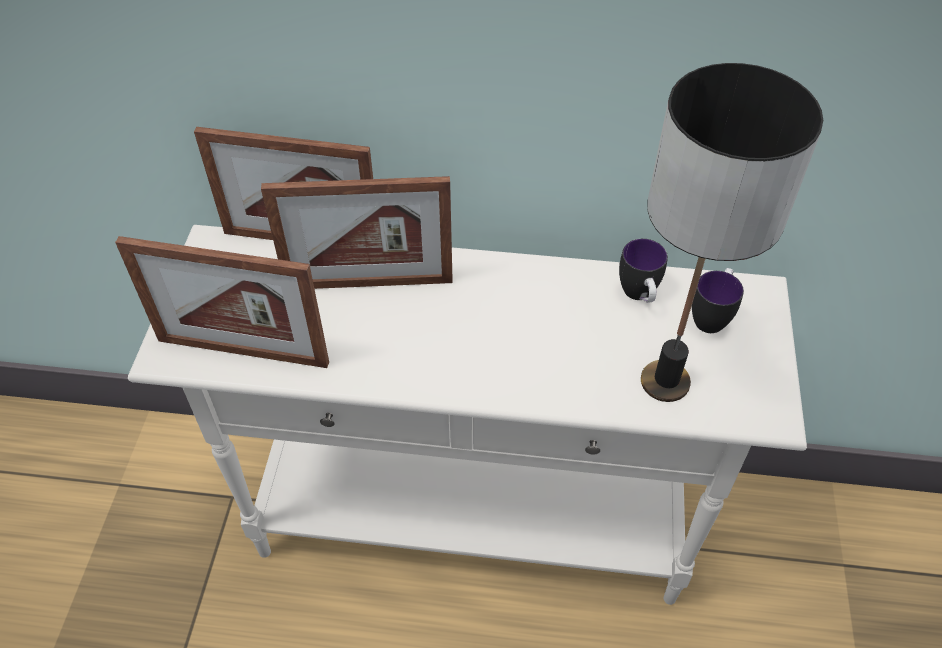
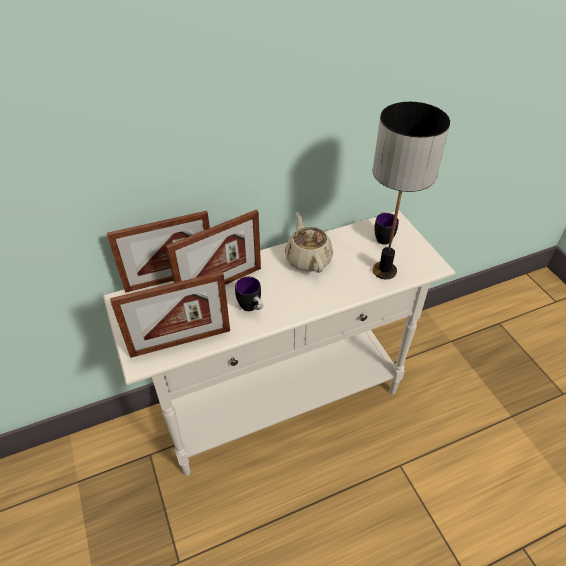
camera: 30 degrees left, 5 degrees down
mug [619,239,668,302] -> mug moved to [235,277,263,311]
none -> beige teapot [285,212,333,273]

